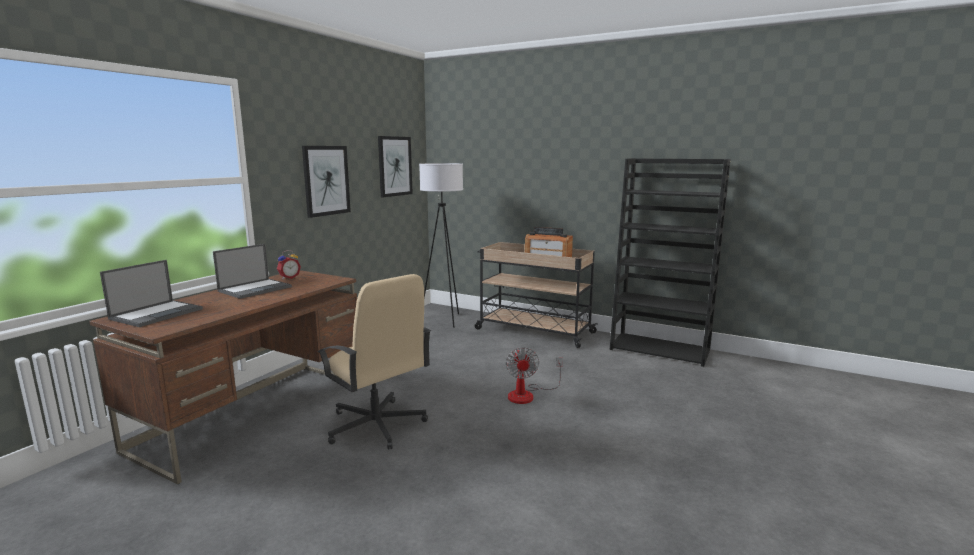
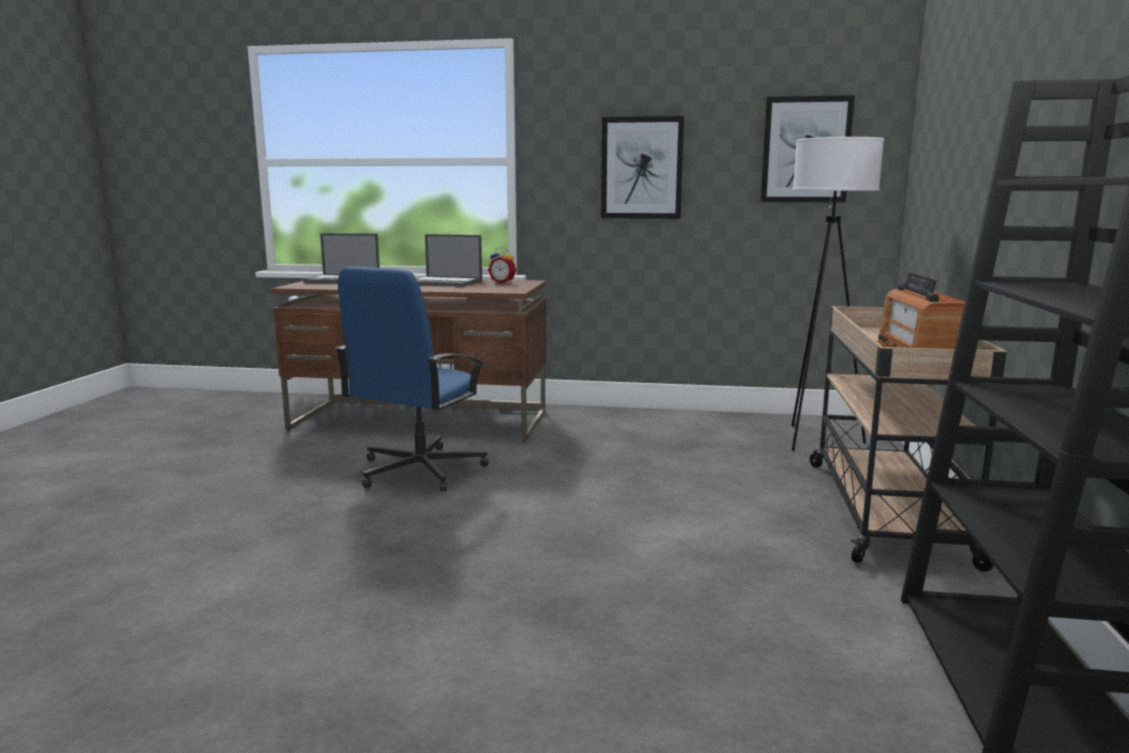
camera: 70 degrees right, 0 degrees up
beige office chair [317,274,431,450] -> blue office chair [335,267,489,492]
fan [506,347,563,404] -> none

